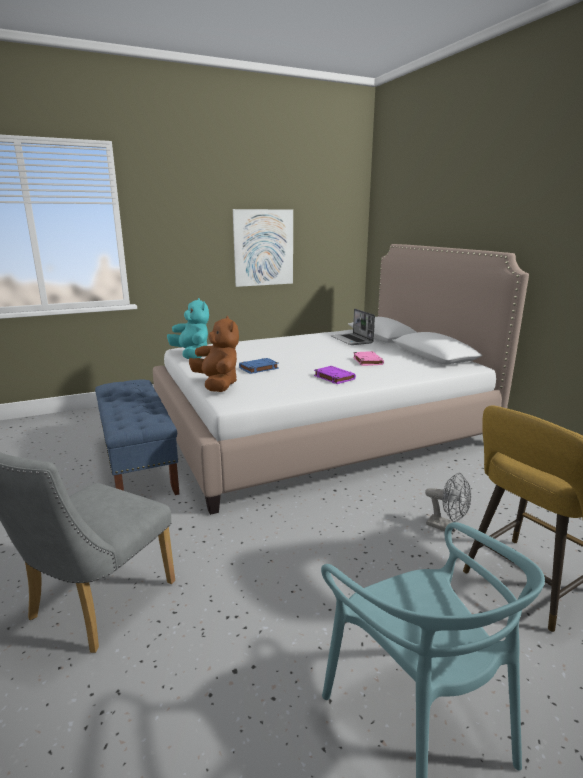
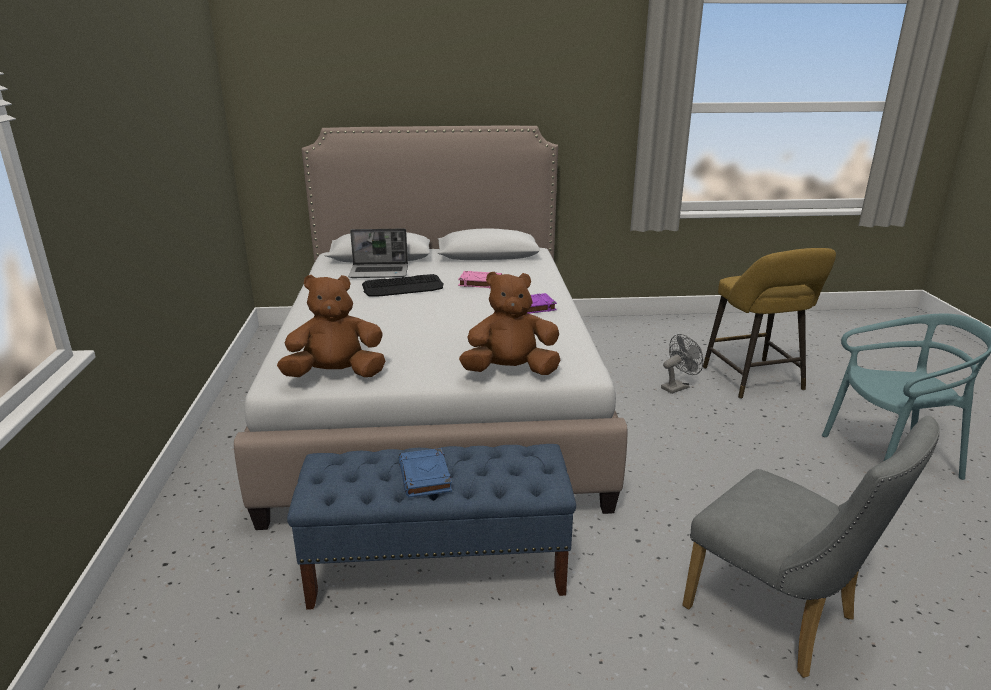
camera: 70 degrees left, 5 degrees up
turquoise plush toy [167,298,209,359] -> brown plush toy [277,275,386,377]
picture [233,209,293,287] -> none
blue book [239,358,279,374] -> blue book moved to [399,448,452,497]
none -> keyboard [362,274,443,296]

